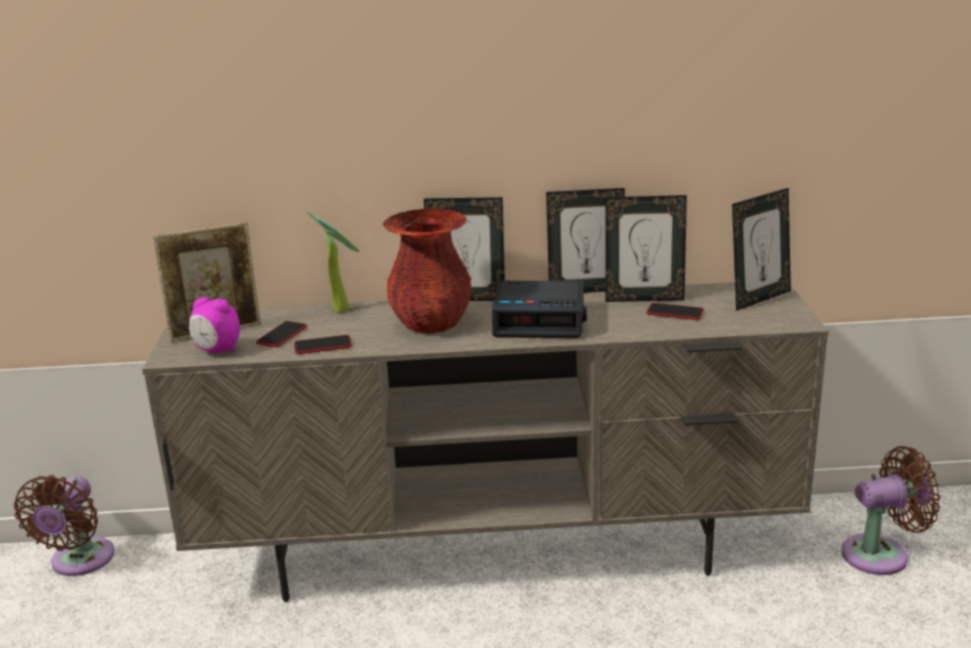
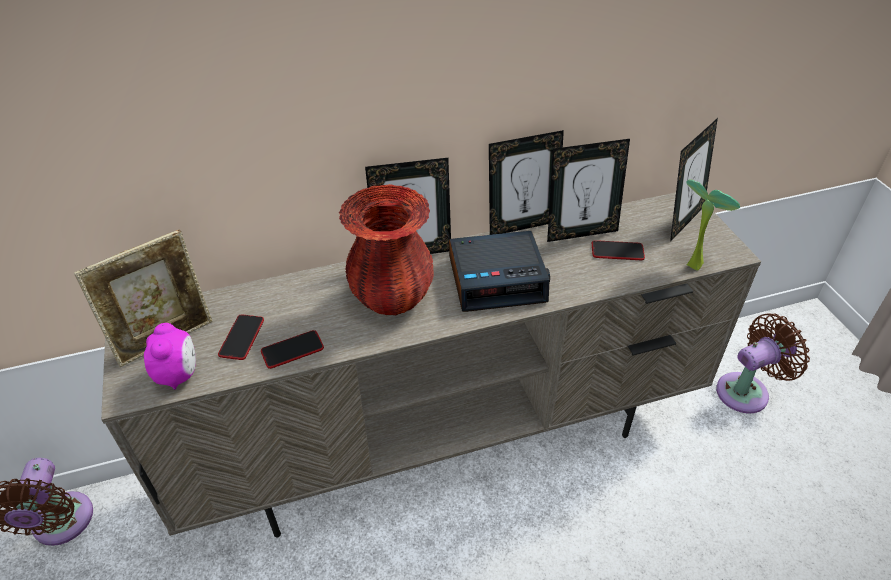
camera: 15 degrees left, 20 degrees up
alarm clock [189,297,240,353] -> alarm clock turned 105 degrees counterclockwise [144,323,196,390]
potted plant [307,211,359,313] -> potted plant moved to [686,180,740,271]

